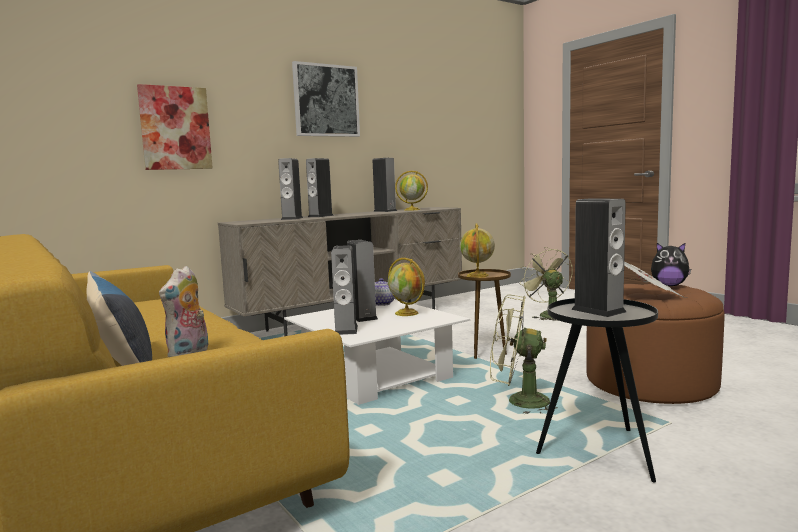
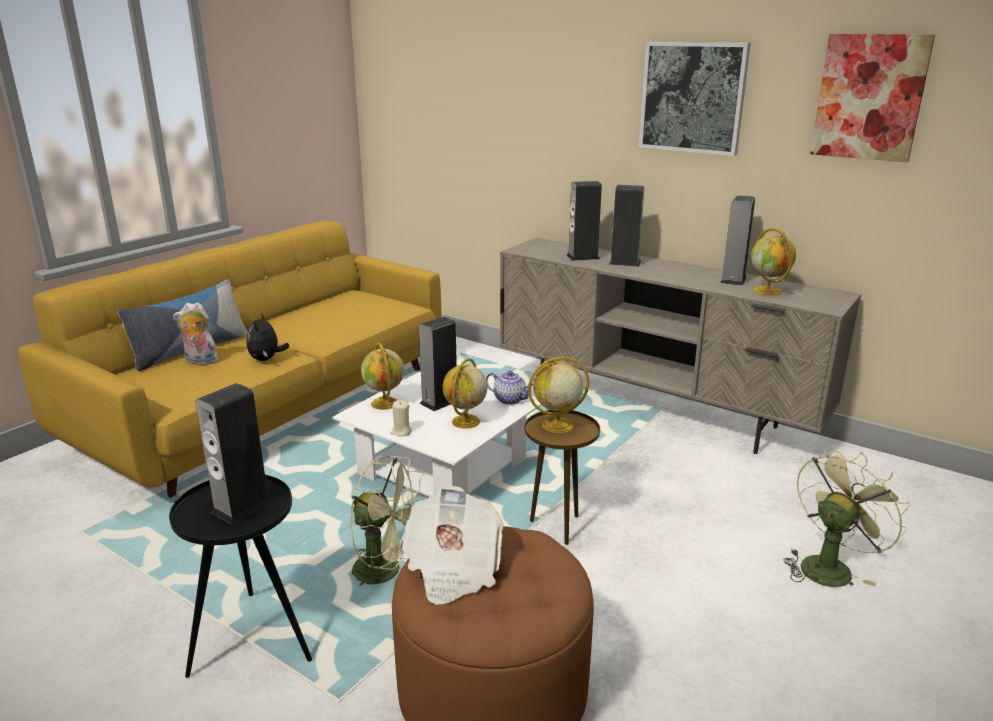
camera: 70 degrees right, 15 degrees up
picture [137,84,213,170] -> picture moved to [810,34,935,162]
speaker [331,245,358,335] -> globe [361,343,404,410]
green fan [490,295,558,414] -> green fan turned 120 degrees clockwise [350,455,425,587]
plush toy [651,243,691,286] -> plush toy moved to [246,314,289,361]
none -> beige candle [390,400,412,436]

